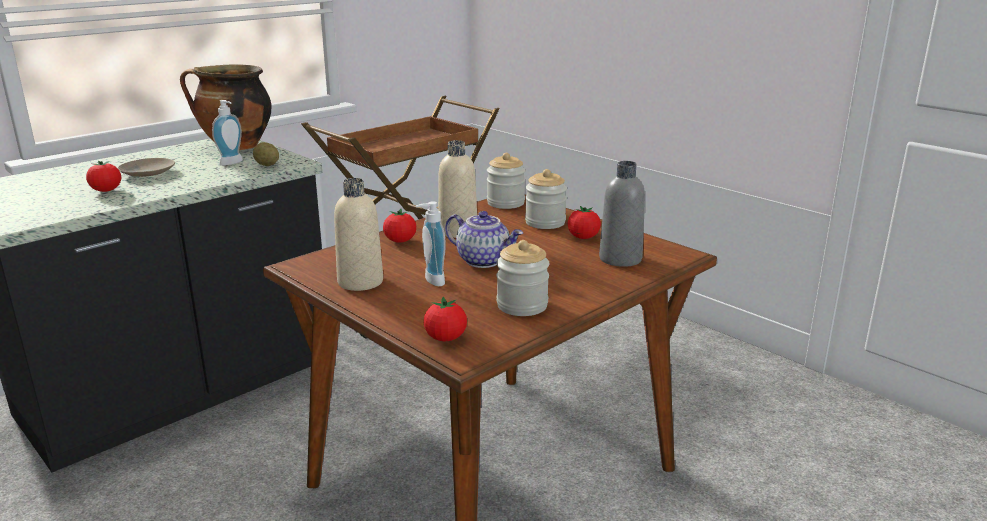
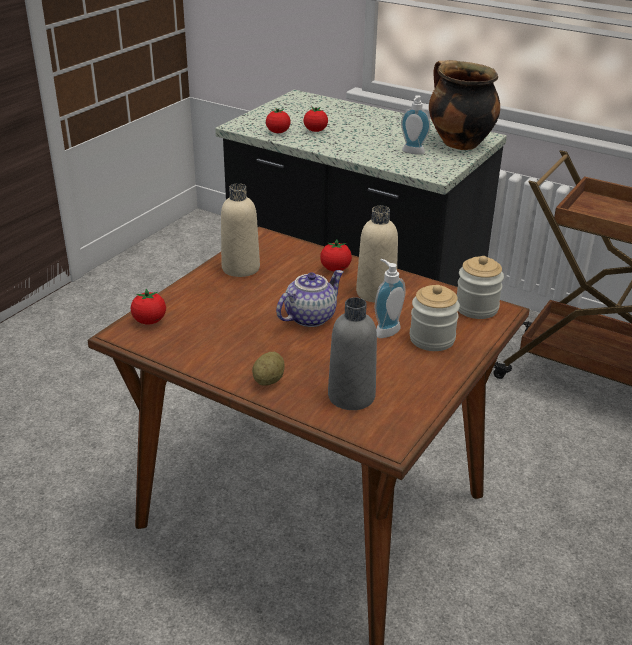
camera: 75 degrees right, 10 degrees up
beige plate [118,158,175,177] -> none
potato [253,142,279,166] -> potato moved to [252,352,285,385]
soap dispenser [416,201,446,286] -> soap dispenser moved to [375,259,406,338]
teapot [445,211,523,268] -> teapot turned 150 degrees counterclockwise [276,270,344,327]
jar [496,240,550,316] -> none
tomato [568,206,601,239] -> tomato moved to [266,108,291,133]

